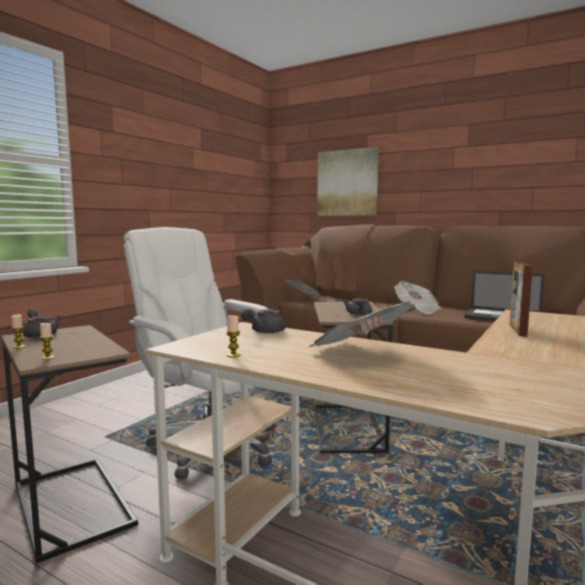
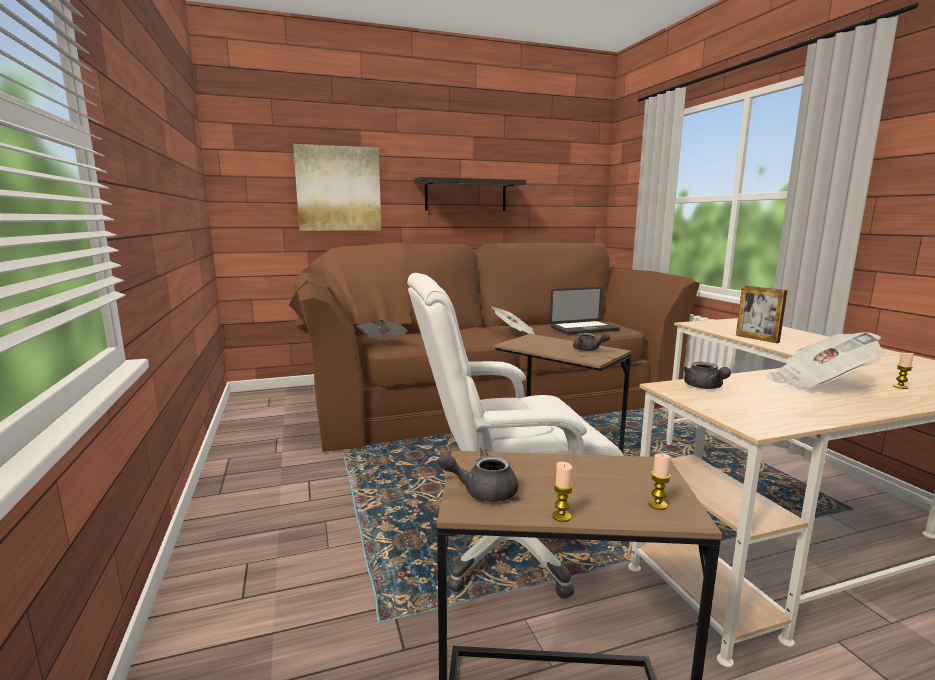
camera: 50 degrees left, 5 degrees up
candle [226,315,240,358] -> candle moved to [893,352,914,389]
none -> shelf [414,177,527,211]

